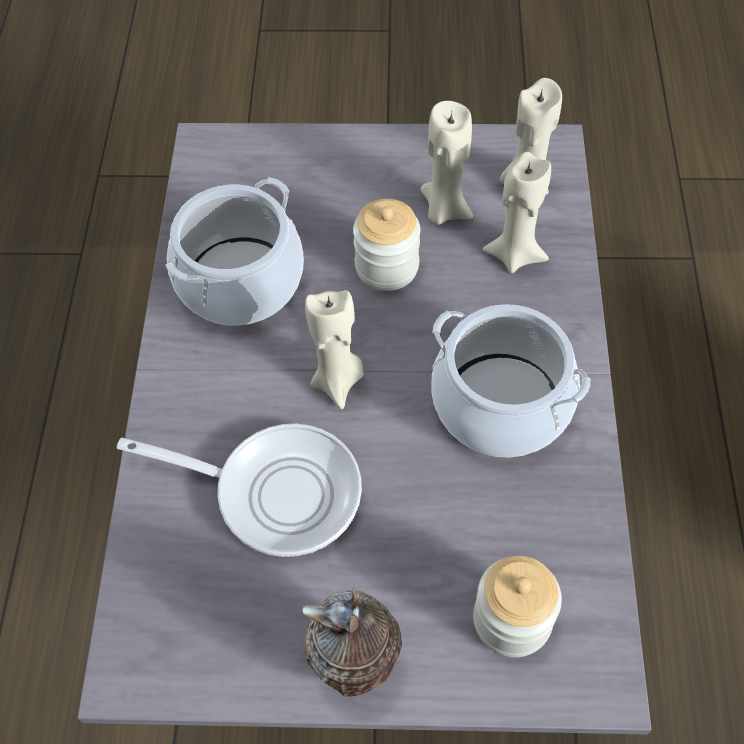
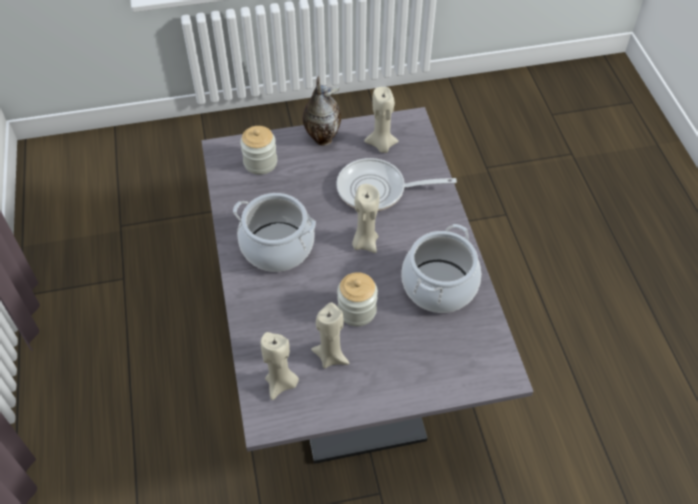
camera: 165 degrees right, 5 degrees down
beige candle [483,152,551,273] -> beige candle moved to [364,87,399,153]

